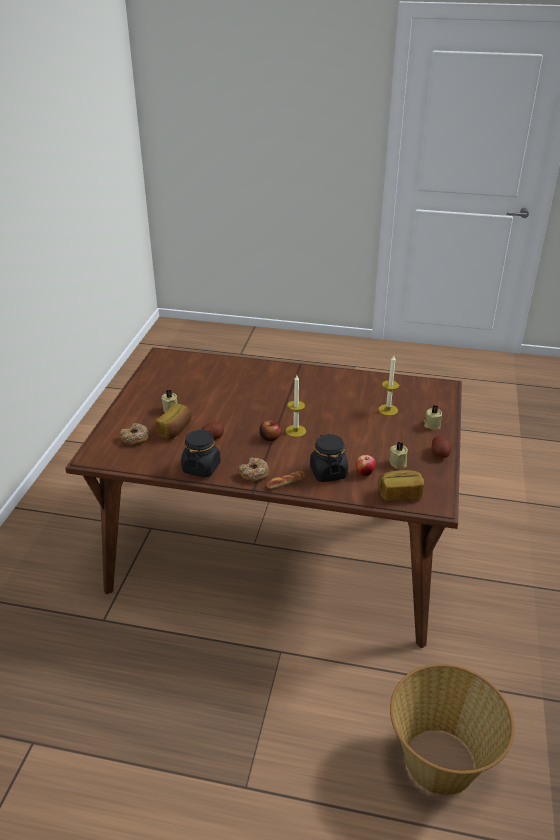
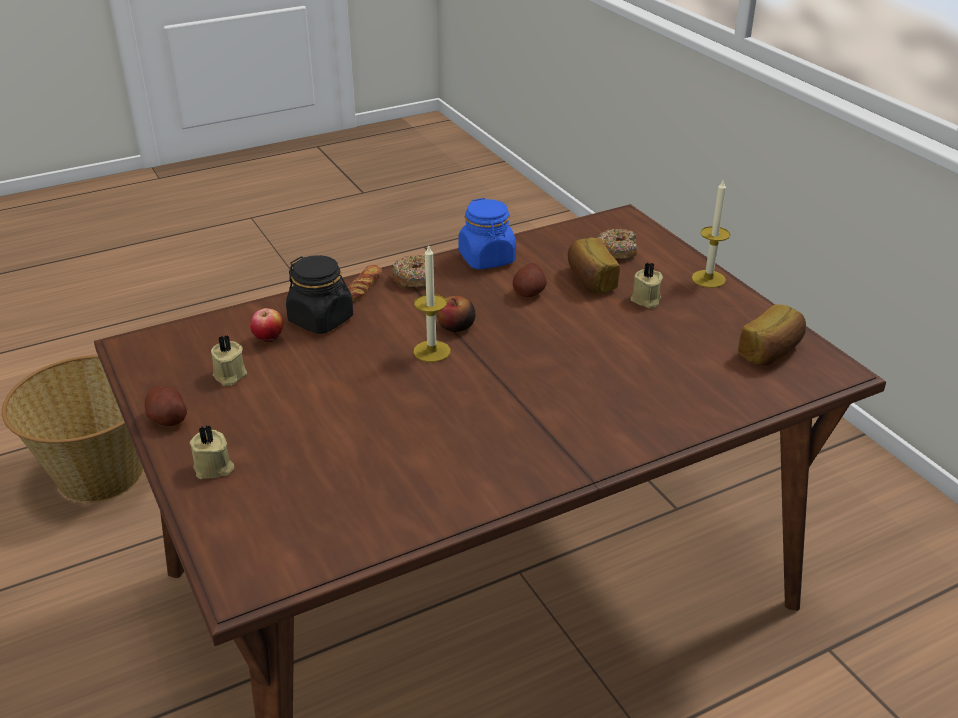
camera: 140 degrees right, 0 degrees up
black jar [181,429,221,477] -> blue jar [458,198,516,269]
candle [378,355,399,416] -> candle moved to [692,178,730,288]
bread [378,470,424,501] -> bread moved to [738,304,806,365]

